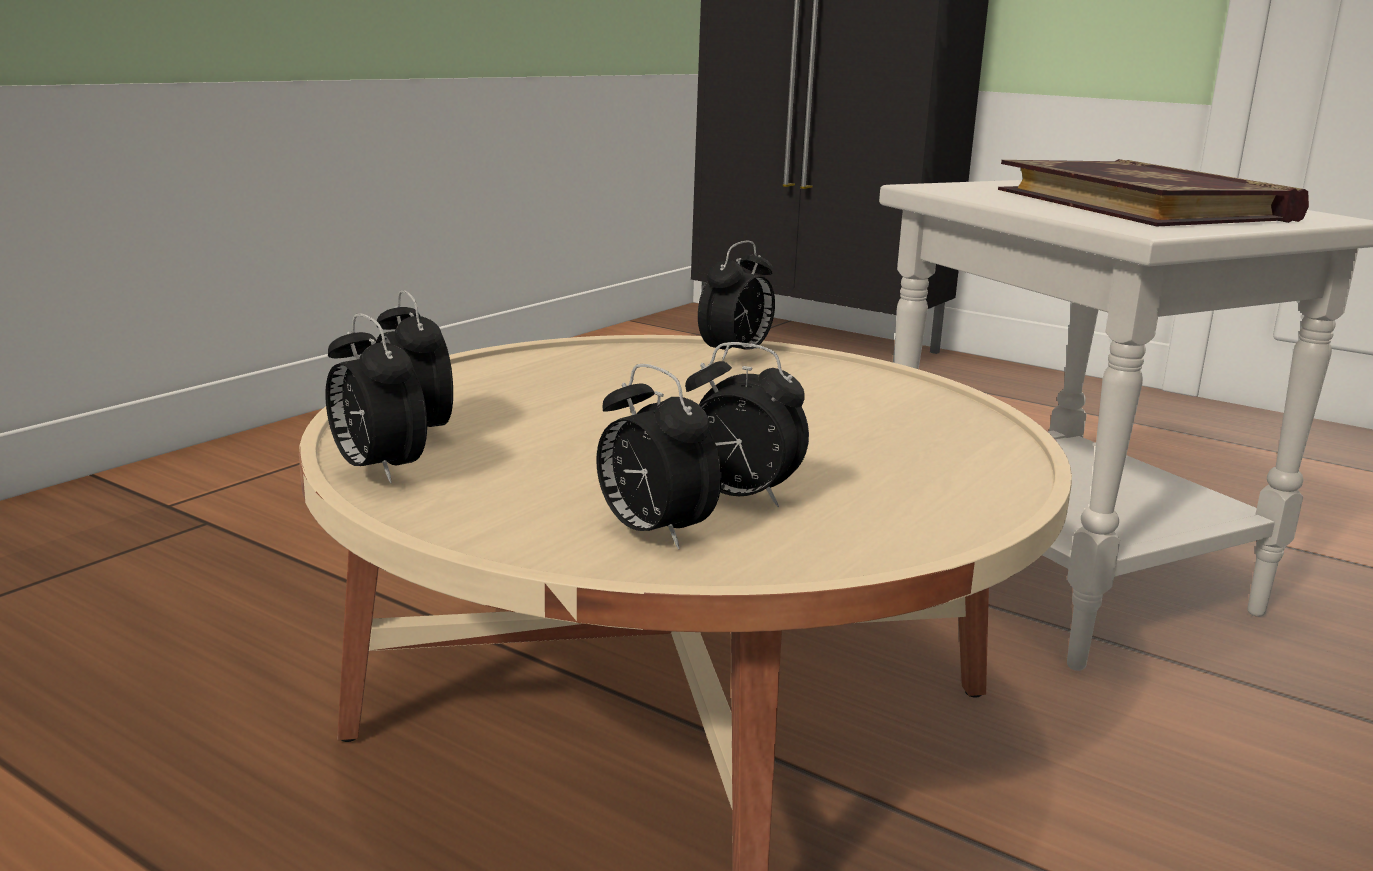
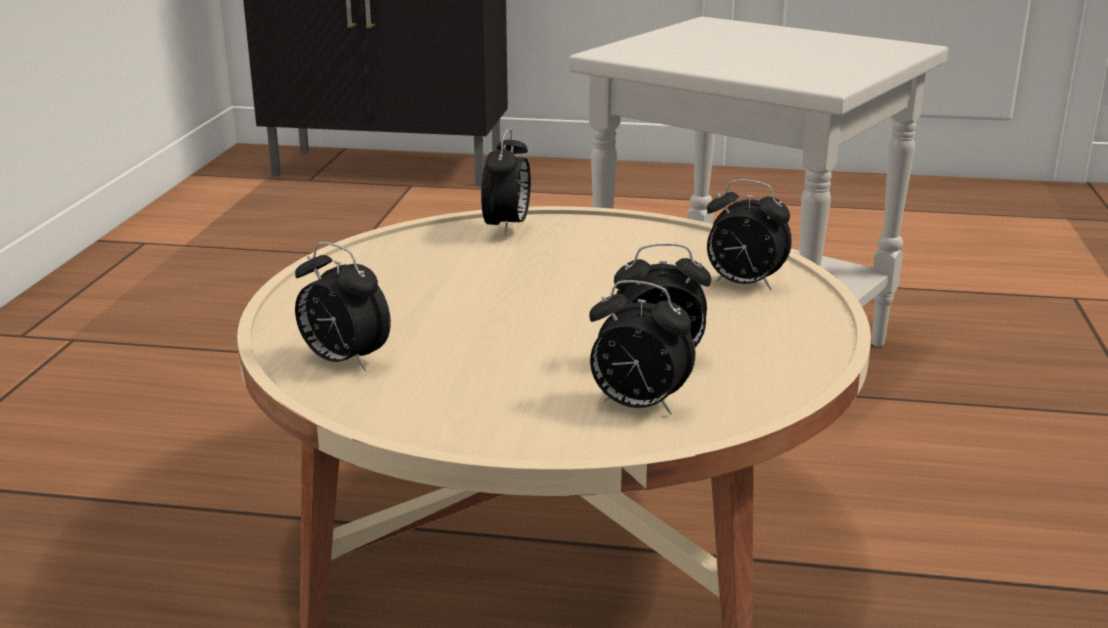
camera: 25 degrees left, 5 degrees up
alarm clock [325,313,427,483] -> alarm clock moved to [707,179,792,290]
book [998,159,1309,226] -> none

